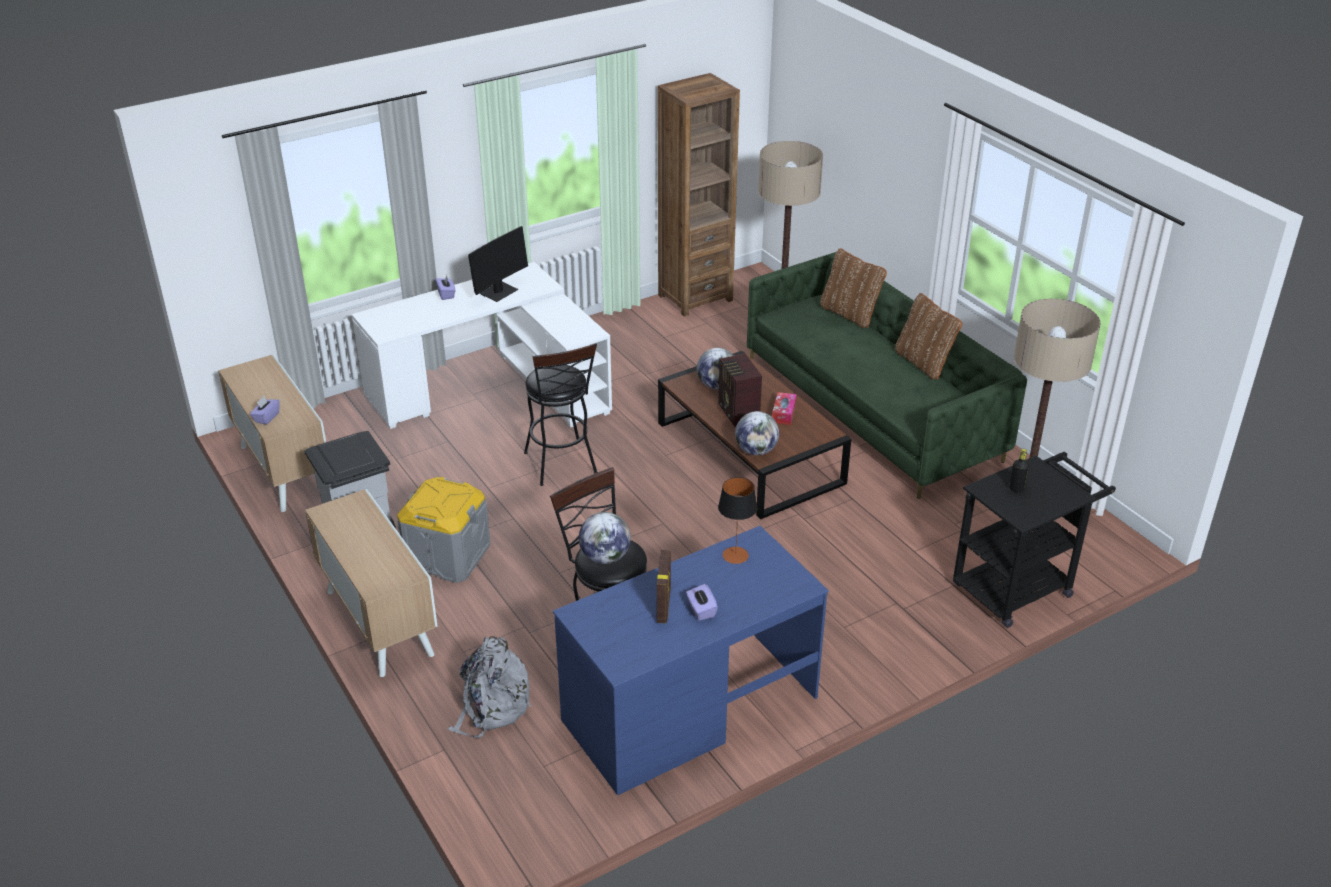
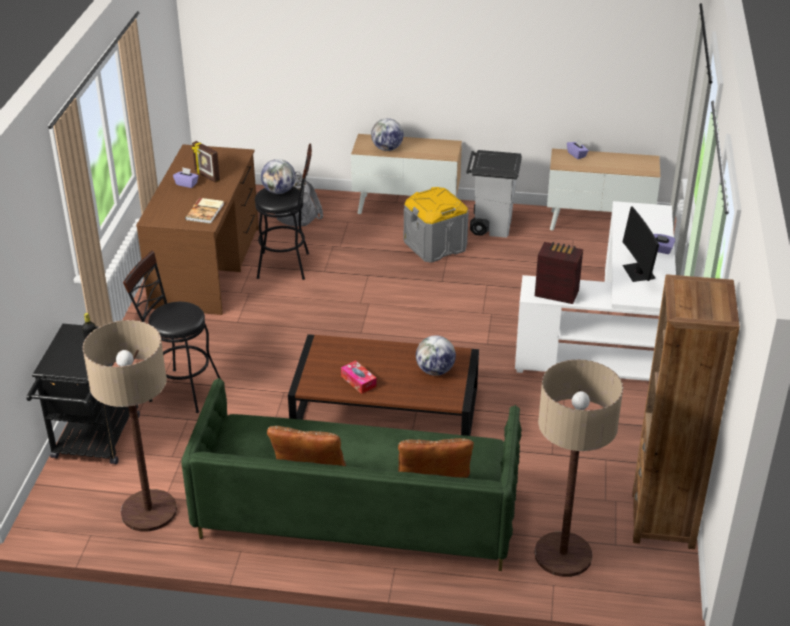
camera: 130 degrees right, 0 degrees up
black stool [524,343,597,486] -> black stool moved to [123,251,222,413]
blue desk [553,526,829,795] -> brown desk [136,144,259,315]
radio [718,354,762,427] -> radio moved to [535,242,583,304]
table lamp [718,477,757,564] -> book [185,198,224,224]
globe [735,411,779,455] -> globe moved to [371,118,404,151]

